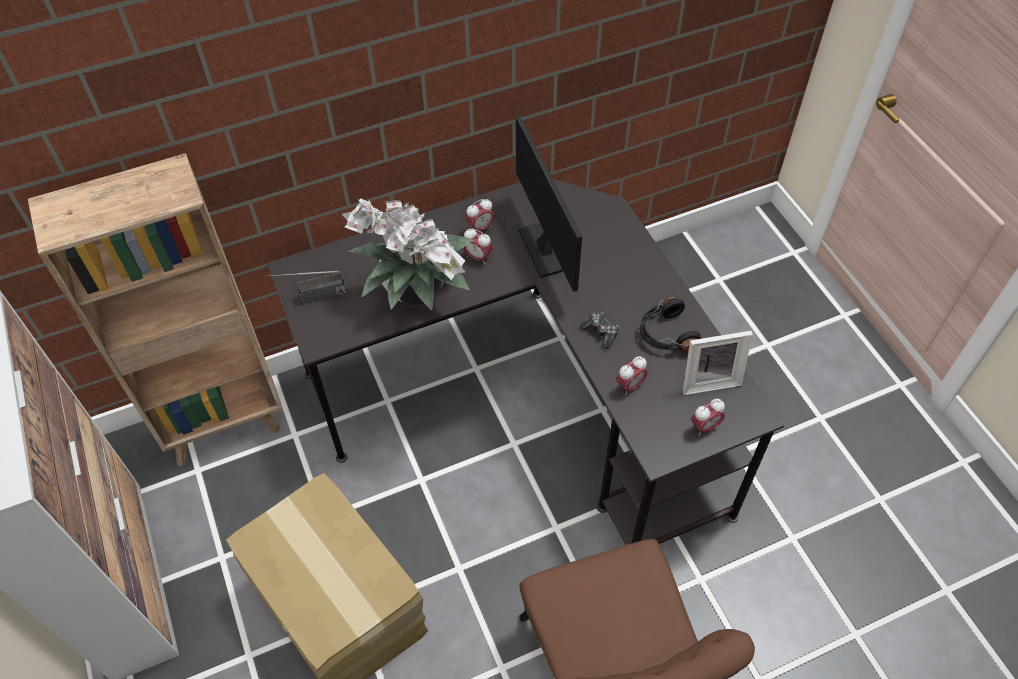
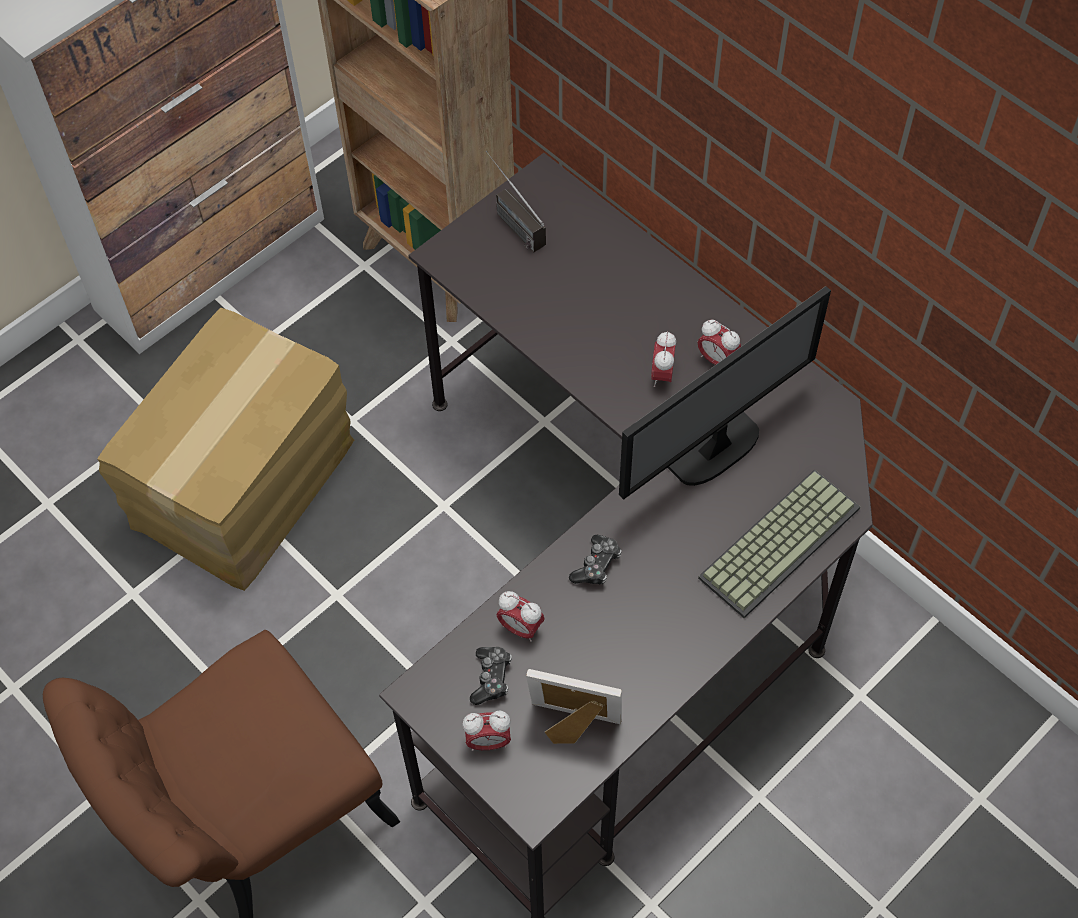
camera: 70 degrees right, 5 degrees up
potted plant [342,198,474,310] -> none
black headphones [640,296,701,353] -> none
picture frame [683,331,753,395] -> picture frame turned 135 degrees clockwise [526,669,622,744]
alarm clock [691,399,725,436] -> alarm clock turned 45 degrees counterclockwise [462,711,511,751]
none -> game controller [470,647,512,705]
none -> keyboard [698,469,860,618]

